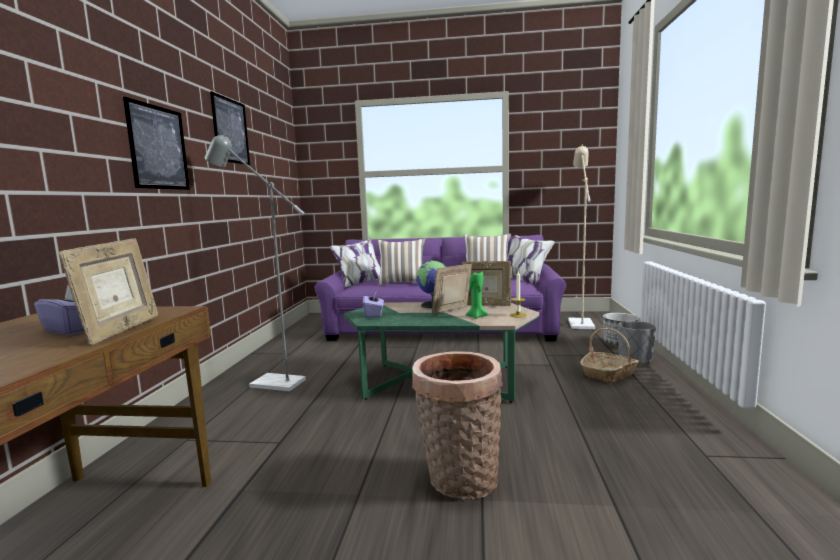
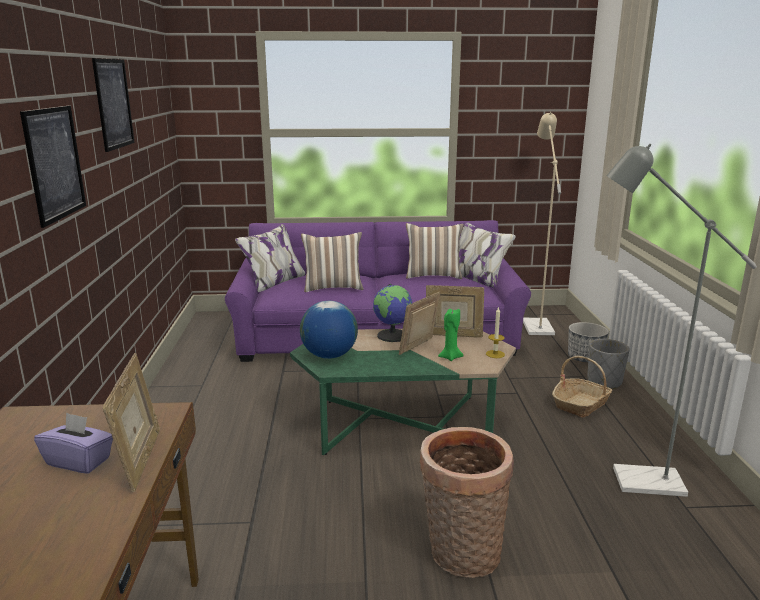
camera: 10 degrees left, 10 degrees up
grey floor lamp [204,133,306,391] -> grey floor lamp moved to [607,144,757,497]
purple tissue box [363,290,384,318] -> globe [300,301,358,359]

